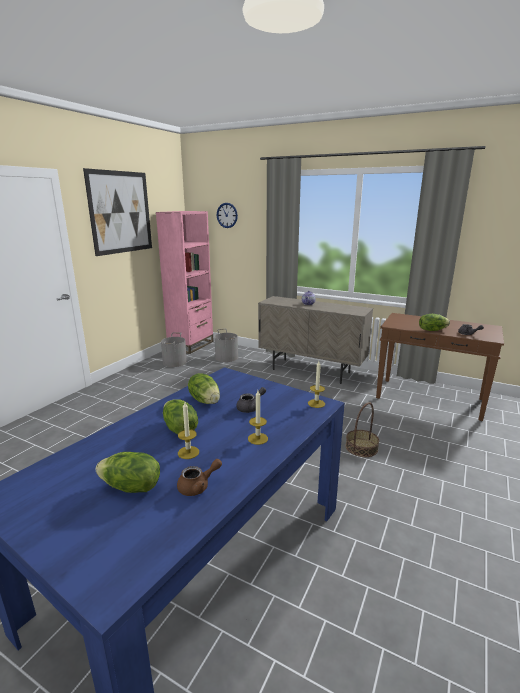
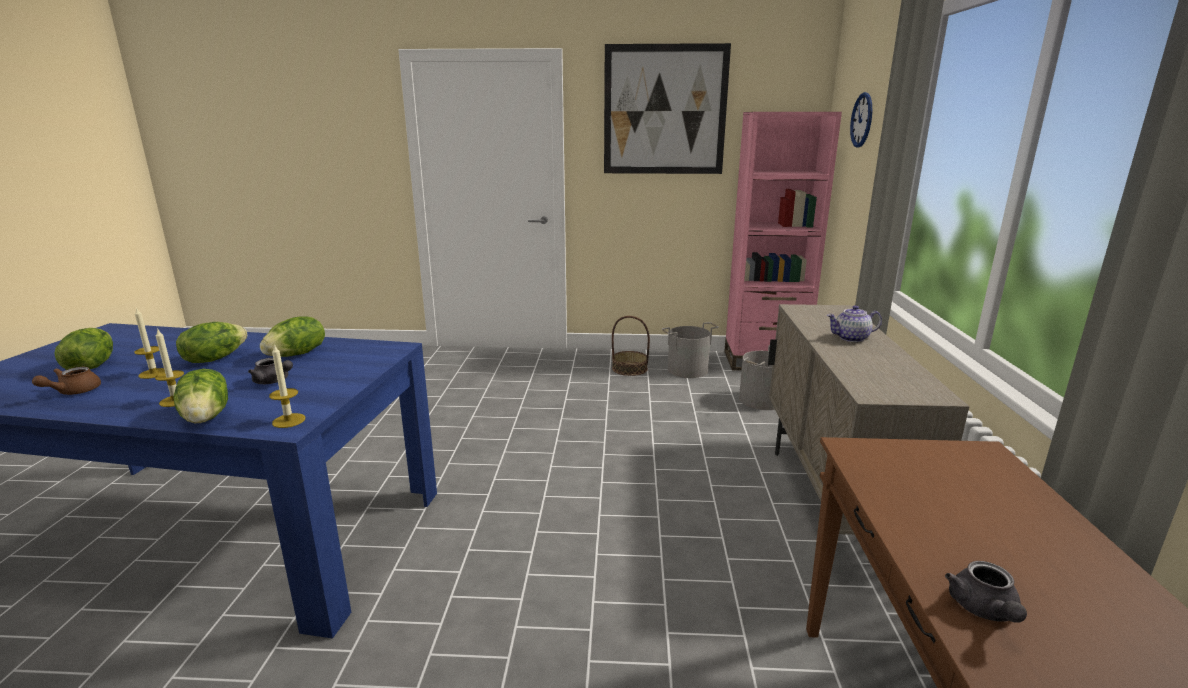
camera: 65 degrees right, 0 degrees up
brown teapot [177,459,222,496] -> brown teapot turned 75 degrees clockwise [32,367,101,395]
basket [346,402,379,457] -> basket moved to [612,316,650,376]
lettuce [419,314,450,331] -> lettuce moved to [173,369,228,423]

